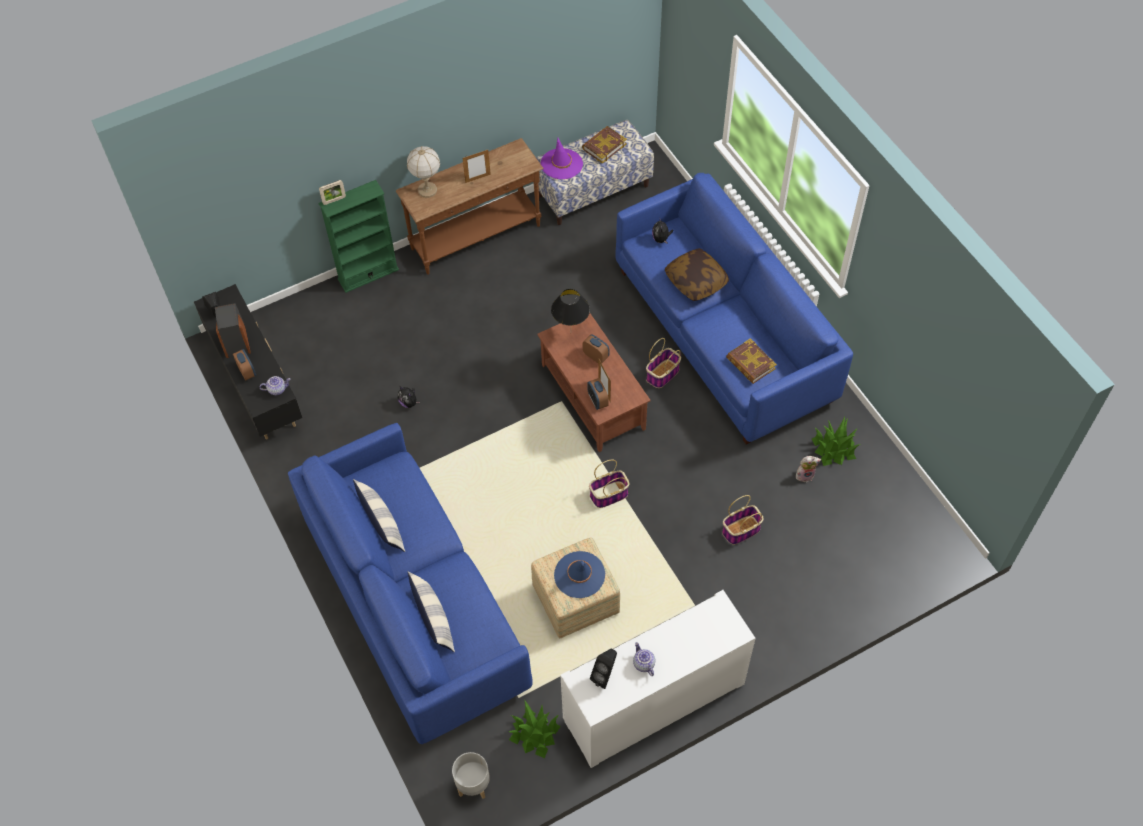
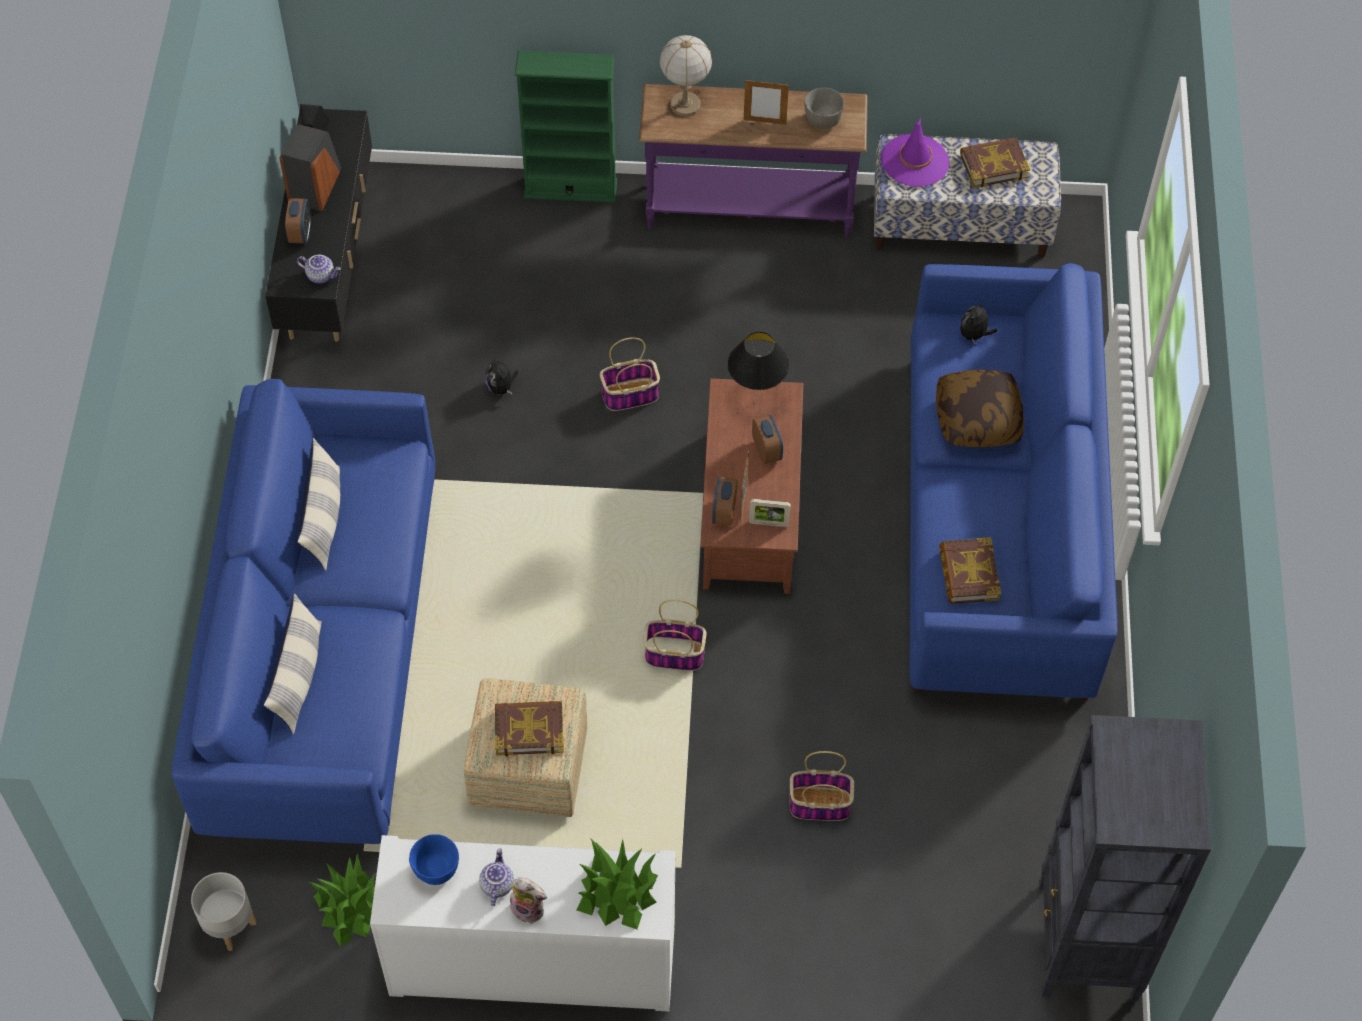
camera: 30 degrees right, 0 degrees up
picture frame [319,180,346,205] -> picture frame moved to [749,499,791,527]
brown console table [396,138,544,275] -> purple console table [639,84,868,238]
blue hat [554,551,605,598] -> book [495,701,564,756]
black speaker [590,649,617,689] -> blue bowl [409,834,459,885]
basket [646,338,681,388] -> basket moved to [600,337,660,411]
plush toy [796,456,821,482] -> plush toy moved to [508,877,547,924]
potted plant [812,417,861,466] -> potted plant moved to [576,838,658,929]
none -> grey bowl [805,88,844,129]
none -> black bookcase [1039,715,1211,1002]

